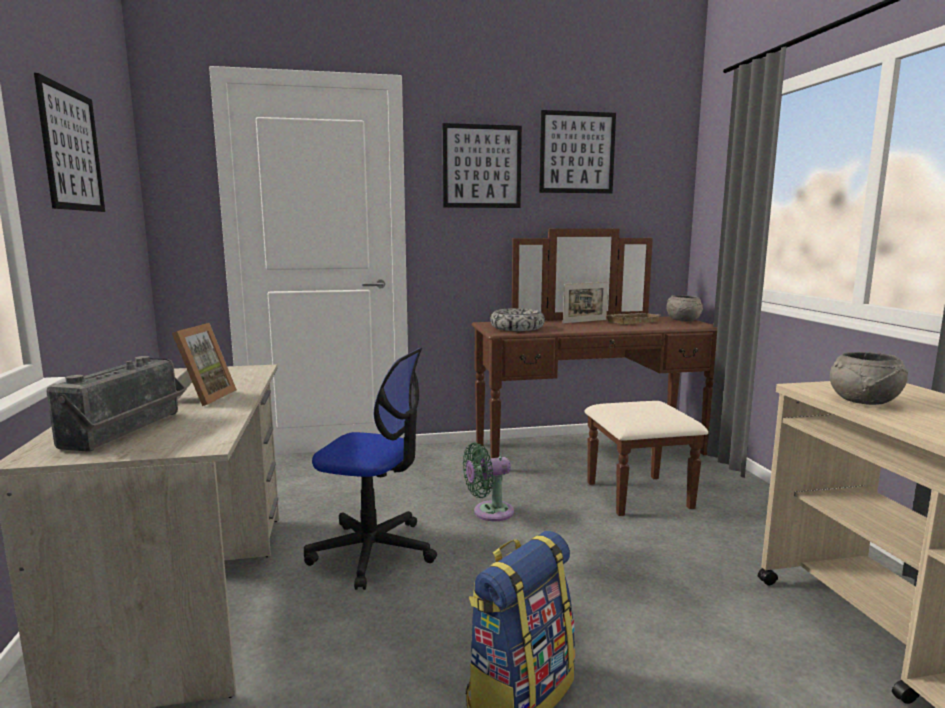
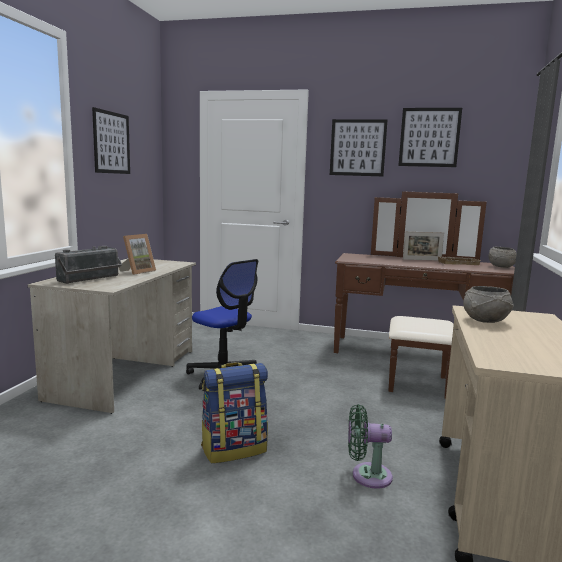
camera: 25 degrees right, 0 degrees up
green fan [463,442,514,521] -> green fan moved to [348,404,393,488]
bowl [490,308,545,331] -> none

